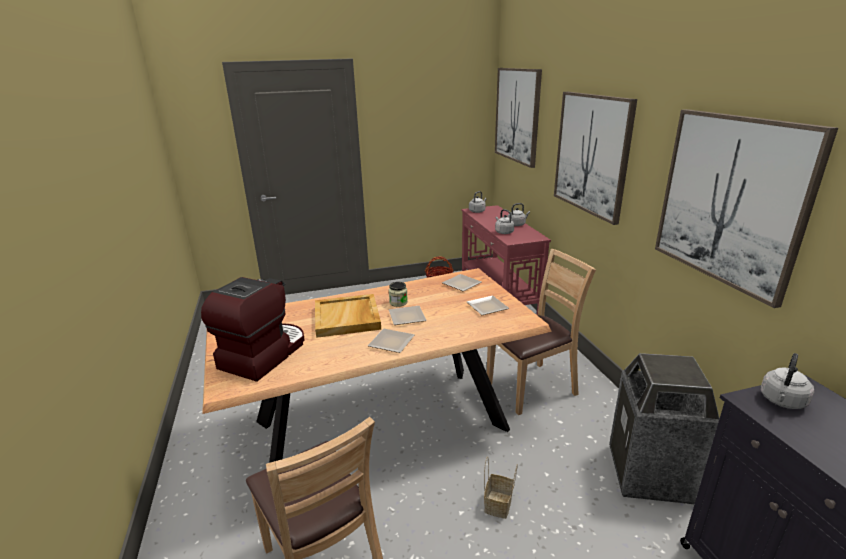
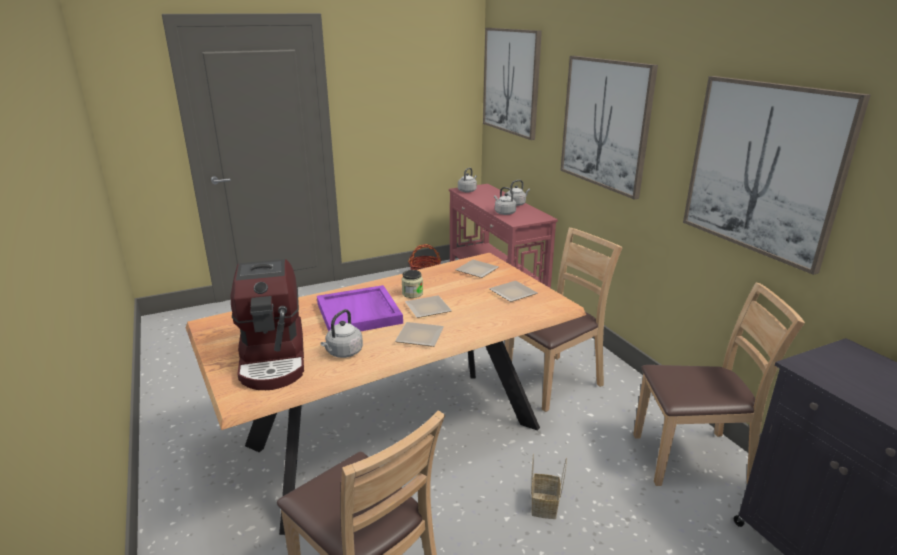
camera: 10 degrees left, 0 degrees up
coffee machine [201,277,305,382] -> coffee machine turned 150 degrees clockwise [231,259,304,390]
beige tray [315,294,381,338] -> purple tray [317,285,403,332]
trash can [609,353,720,504] -> brown chair [633,282,805,486]
grey kettle [761,353,814,409] -> grey kettle moved to [320,309,363,358]

